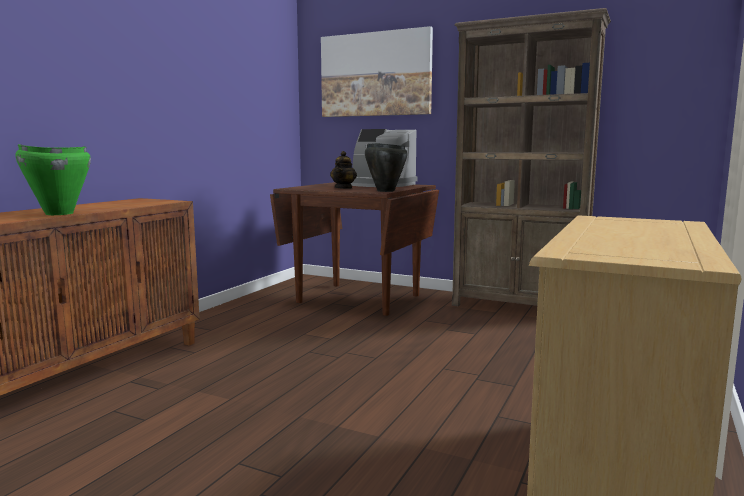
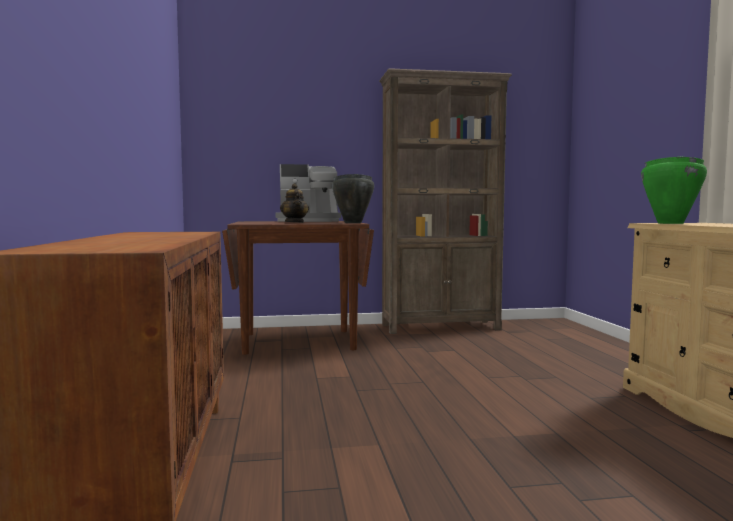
camera: 35 degrees left, 5 degrees down
green cooking pot [15,144,91,215] -> green cooking pot moved to [641,157,707,224]
picture [321,26,433,117] -> none

